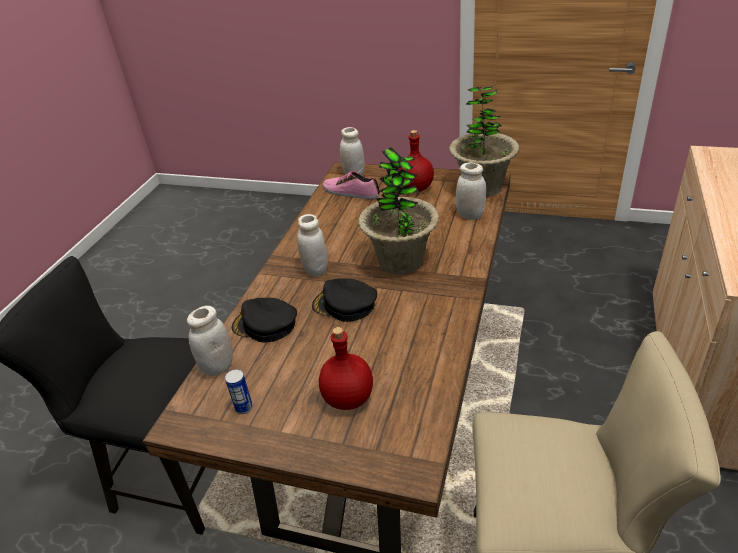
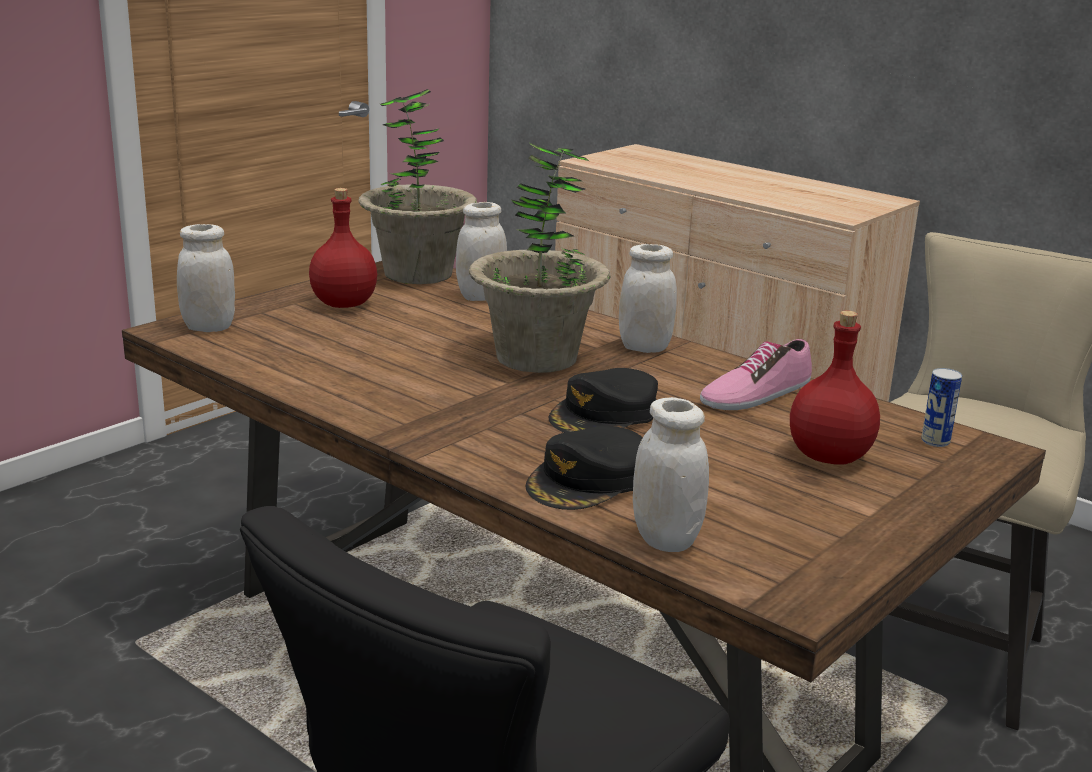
camera: 70 degrees left, 15 degrees down
can [225,369,253,414] -> can moved to [921,368,962,447]
white jar [297,214,328,276] -> white jar moved to [619,244,677,353]
shoe [323,171,380,199] -> shoe moved to [700,339,812,410]

